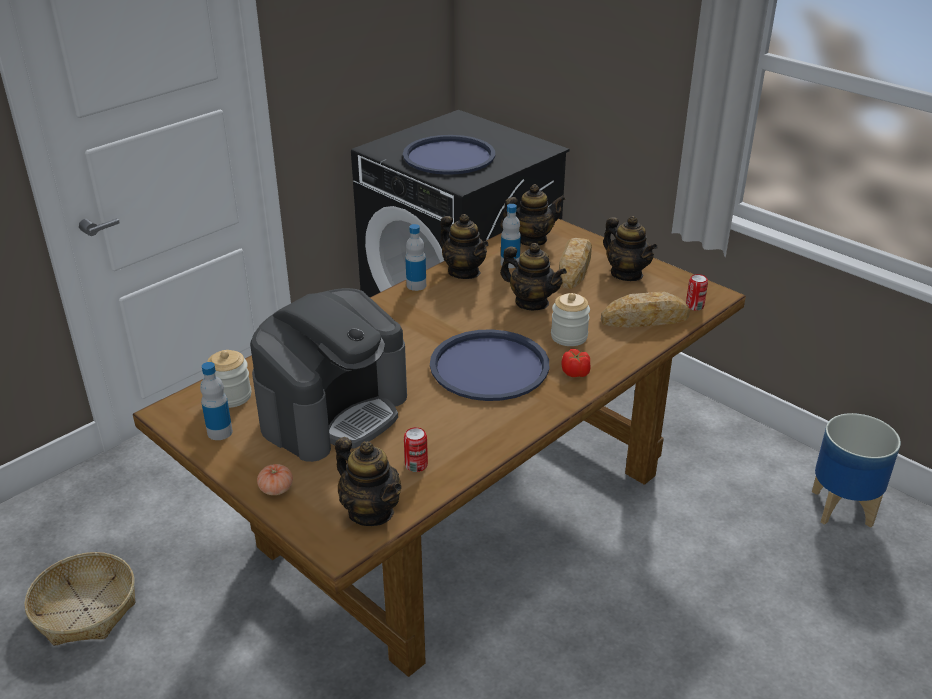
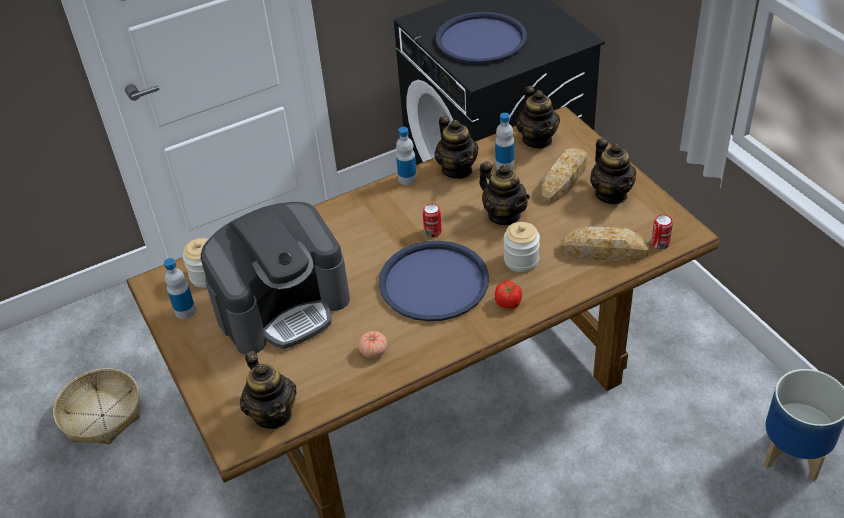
camera: 20 degrees right, 10 degrees up
tomato [257,464,293,495] -> tomato moved to [358,331,387,358]
can [404,427,428,472] -> can moved to [423,203,442,237]
teapot [500,184,565,246] -> teapot turned 75 degrees clockwise [516,86,560,149]

